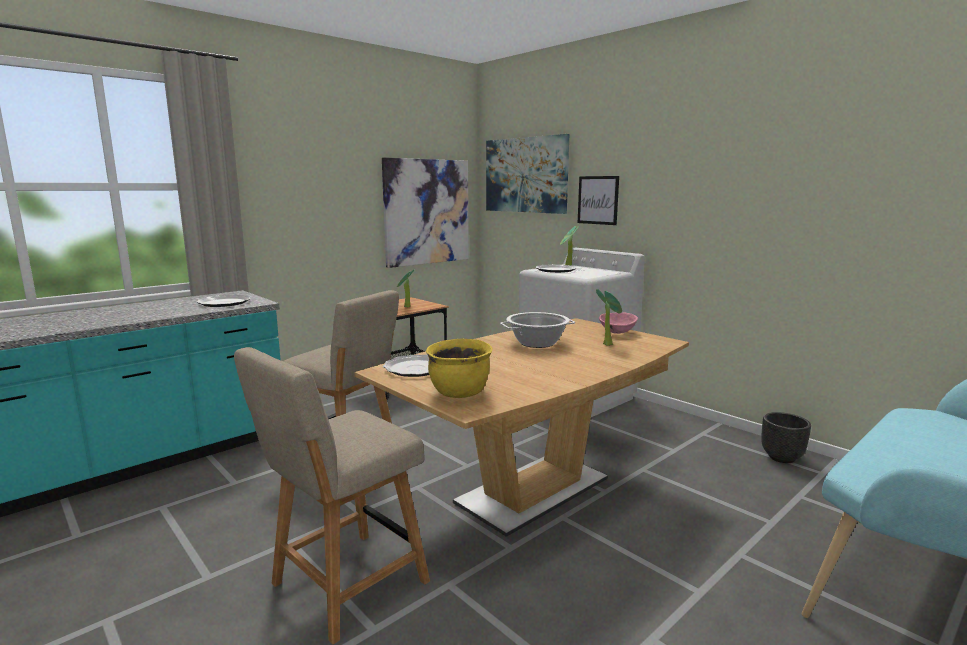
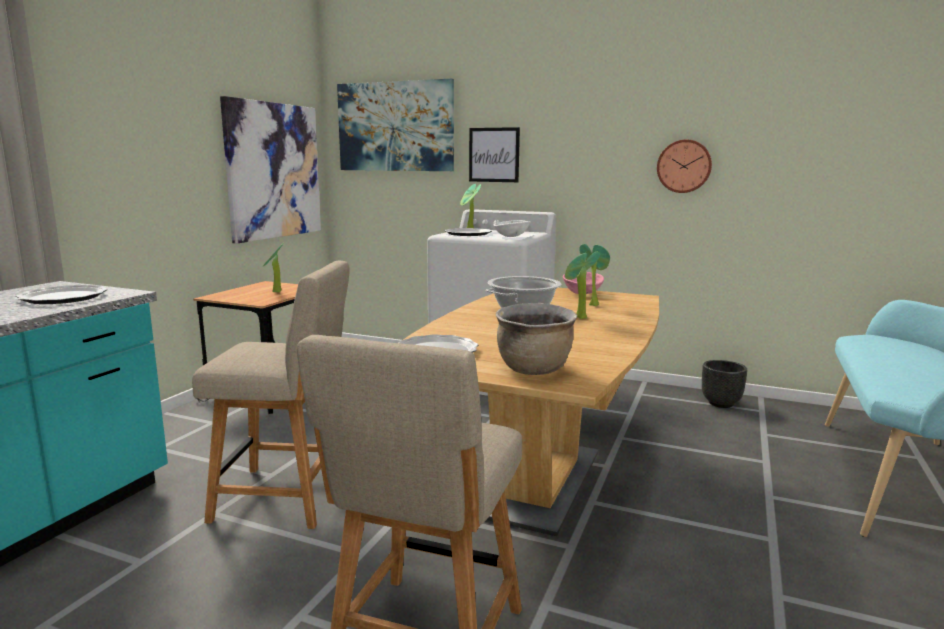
camera: 25 degrees left, 0 degrees up
yellow cooking pot [426,338,493,398] -> brown cooking pot [496,303,577,375]
none -> white bowl [493,220,531,237]
none -> potted plant [565,252,601,319]
none -> wall clock [657,139,712,193]

